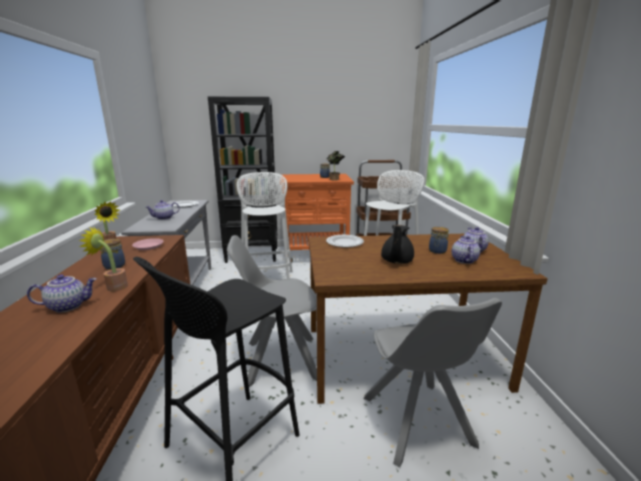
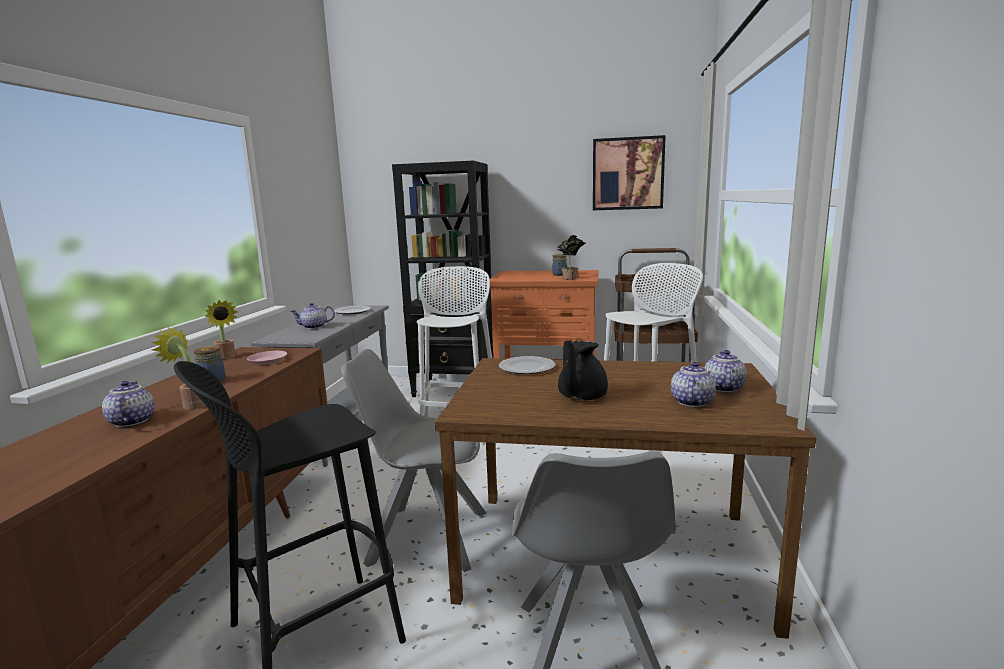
camera: 15 degrees right, 5 degrees down
teapot [27,274,96,313] -> teapot turned 105 degrees counterclockwise [102,381,154,427]
jar [429,227,449,254] -> none
none -> picture [593,135,666,210]

